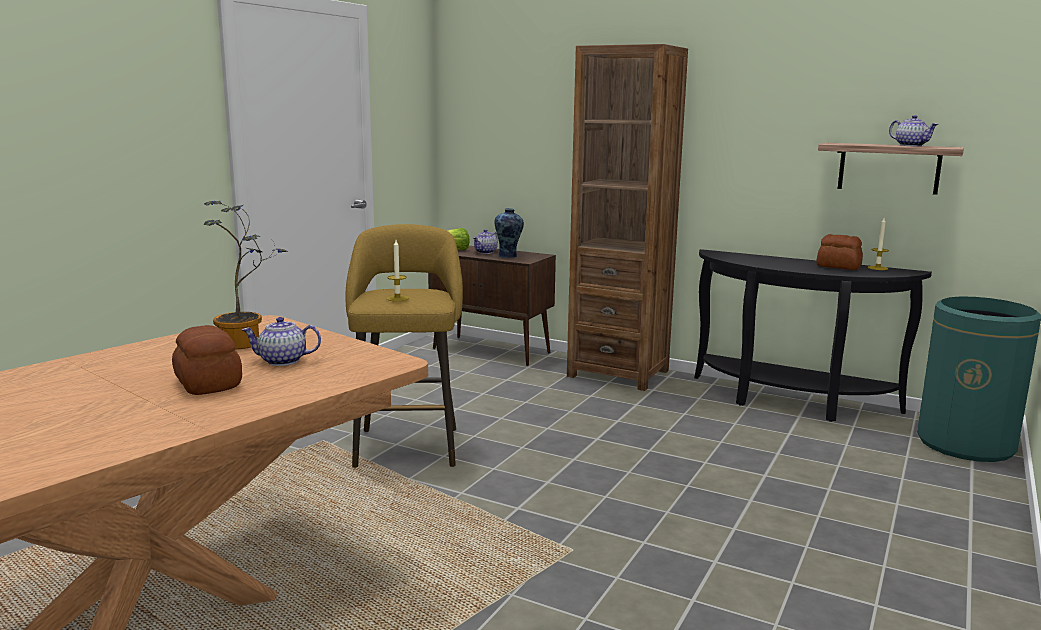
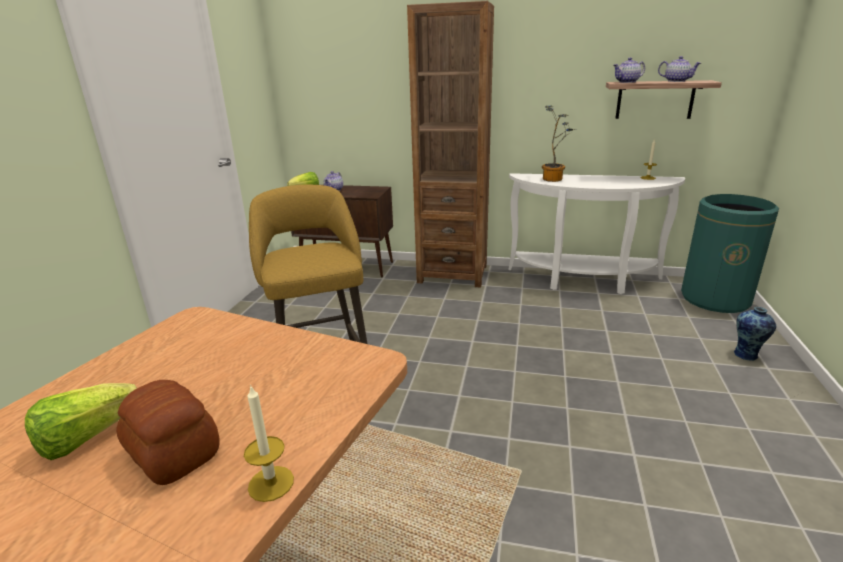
camera: 15 degrees left, 10 degrees up
potted plant [204,201,287,349] -> potted plant moved to [542,105,576,182]
teapot [242,317,321,366] -> teapot moved to [613,57,645,83]
candle [386,240,409,301] -> candle moved to [244,385,294,502]
vase [494,208,524,258] -> vase moved to [734,307,776,361]
black console table [694,249,932,422] -> white console table [508,173,685,294]
bread [817,234,863,270] -> none
none -> lettuce [25,383,137,460]

